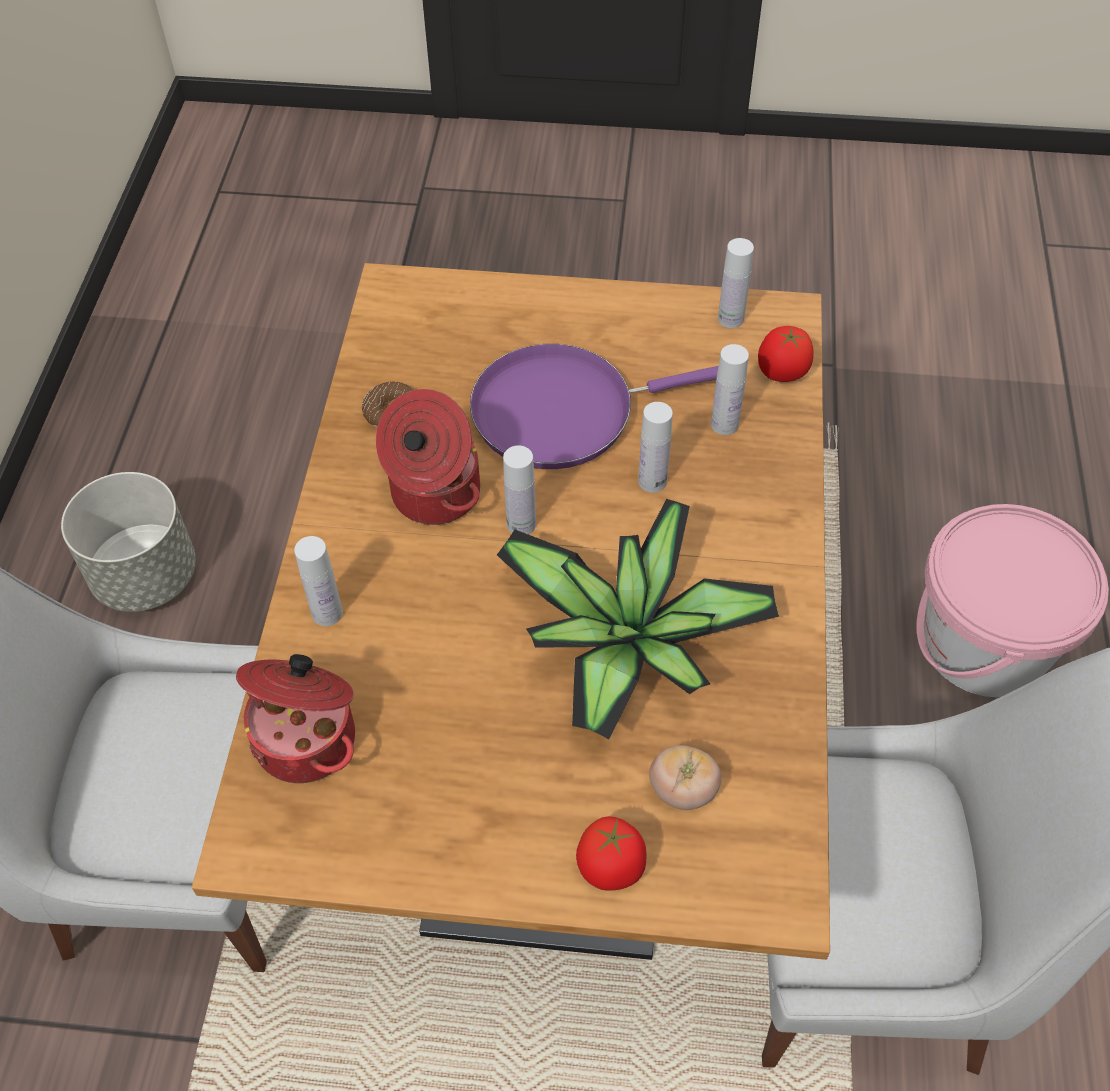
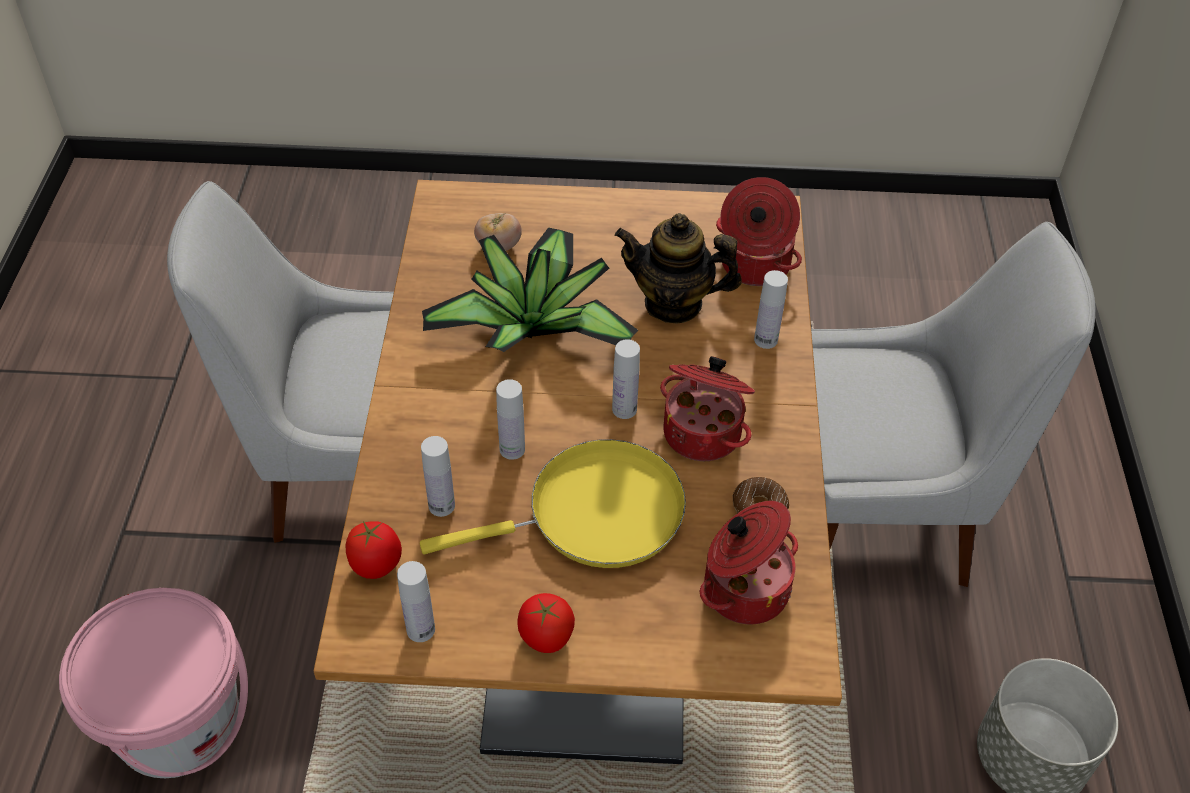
camera: 175 degrees right, 5 degrees down
purple frying pan [470,344,718,469] -> yellow frying pan [420,439,686,568]
tomato [576,816,647,891] -> tomato moved to [517,593,575,653]
none -> teapot [615,213,742,324]
none -> cooking pot [700,501,798,624]

